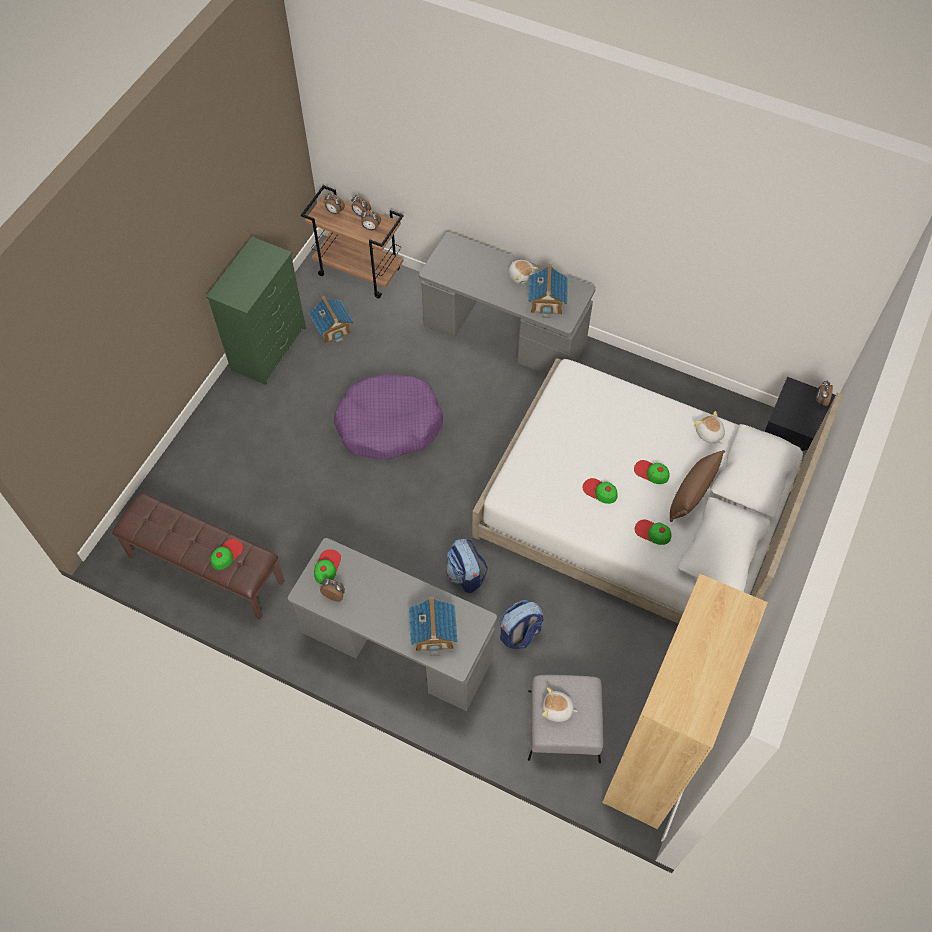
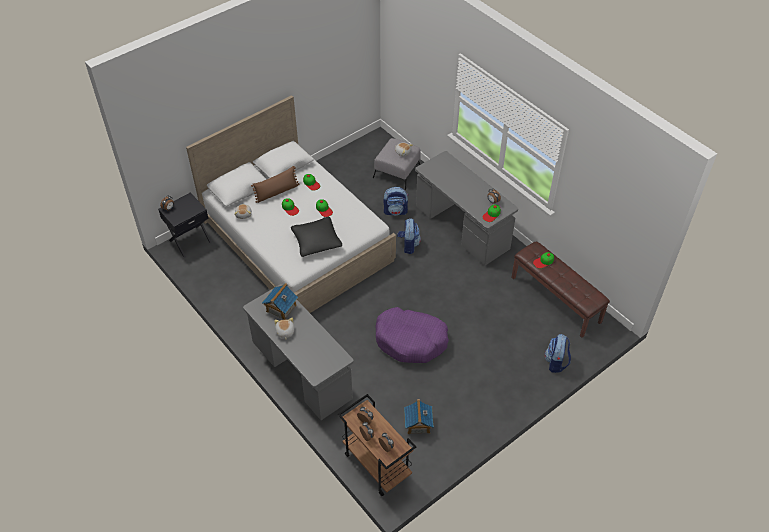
camera: 155 degrees left, 10 degrees down
green dresser [206,237,306,385] -> none
toy house [409,596,458,656] -> none
brown bookcase [602,574,768,829] -> none
none -> black pillow [291,217,342,257]
none -> backpack [545,334,571,373]

